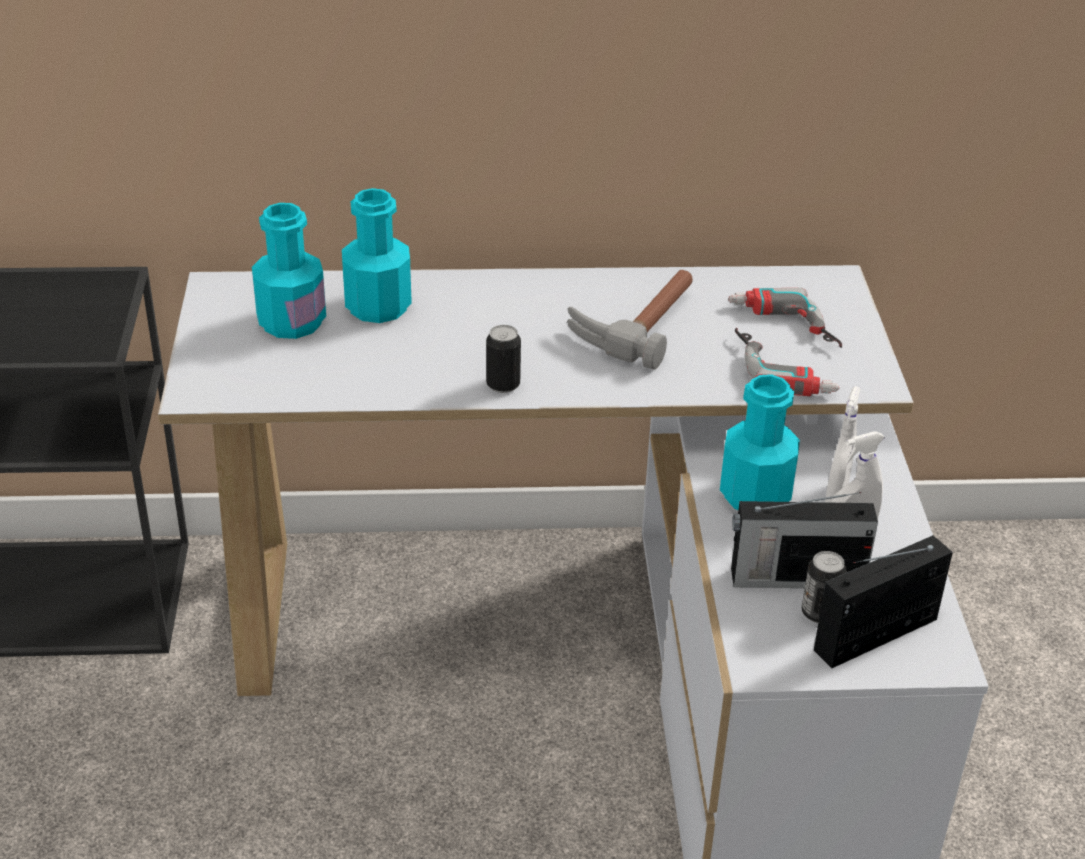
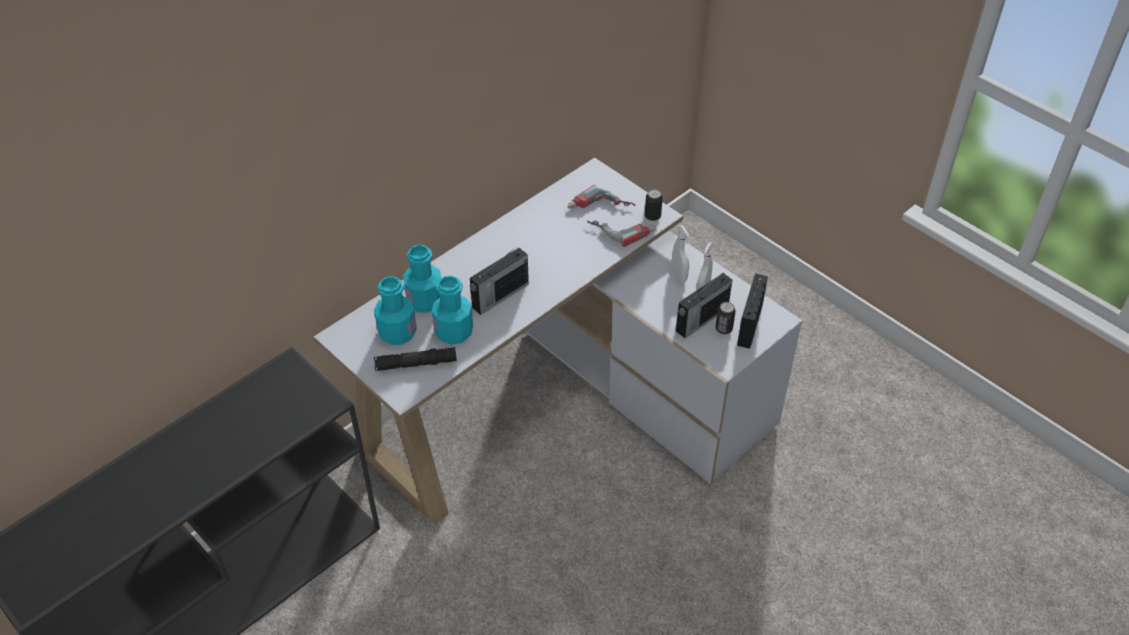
camera: 40 degrees left, 10 degrees up
can [486,325,521,393] -> can moved to [645,189,663,221]
hammer [567,270,693,370] -> none
turquoise bottle [720,374,800,510] -> turquoise bottle moved to [432,276,473,345]
none -> black flashlight [374,347,457,371]
none -> radio [470,246,529,315]

